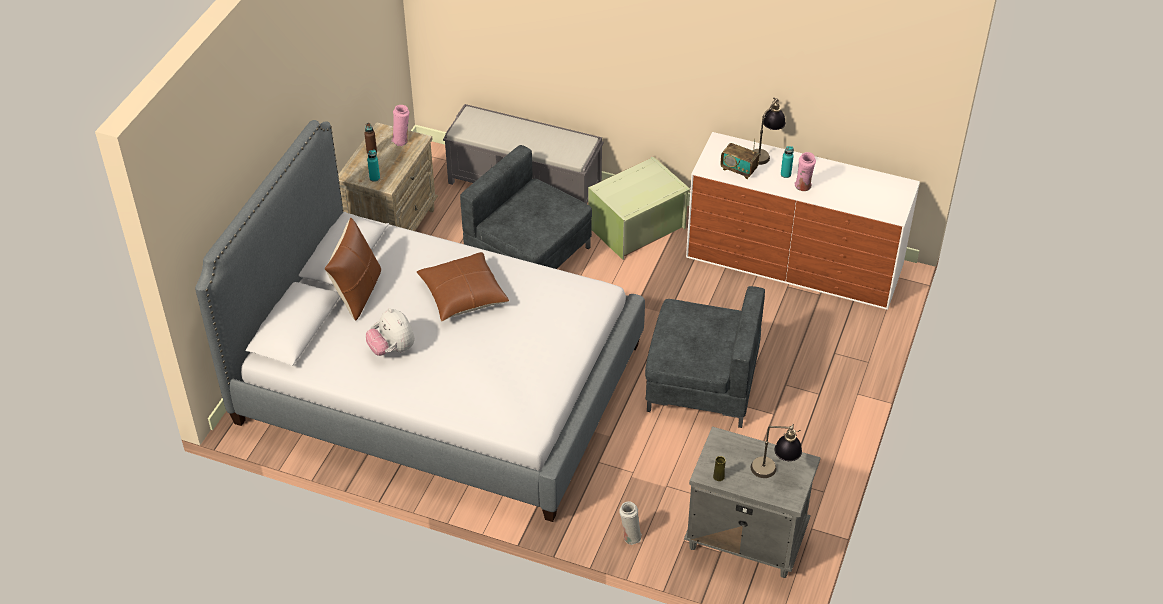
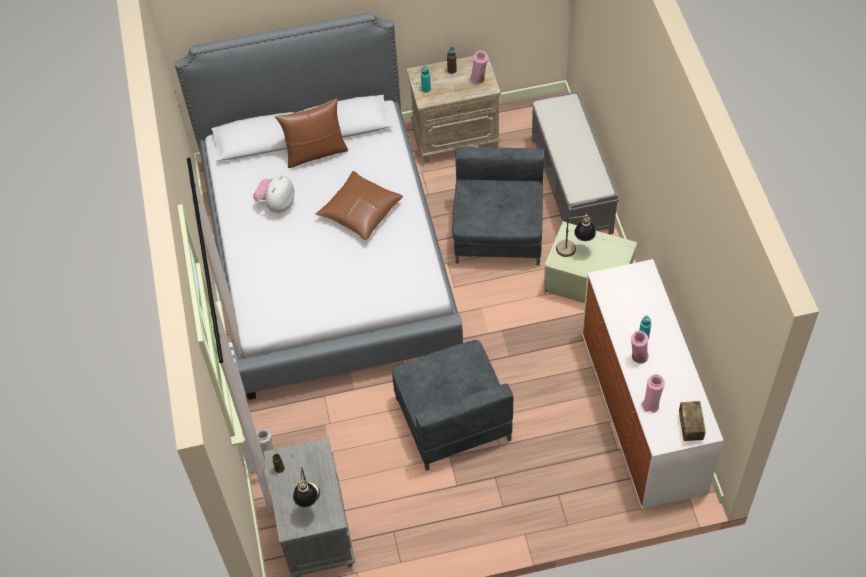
camera: 60 degrees right, 10 degrees up
radio [720,138,759,179] -> radio moved to [679,401,706,441]
table lamp [752,97,786,165] -> table lamp moved to [556,212,596,257]
none -> pink vase [641,374,665,413]

